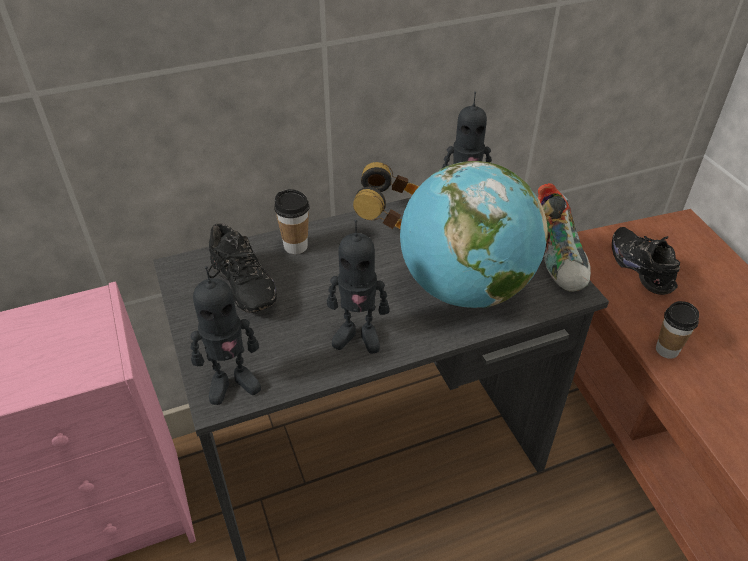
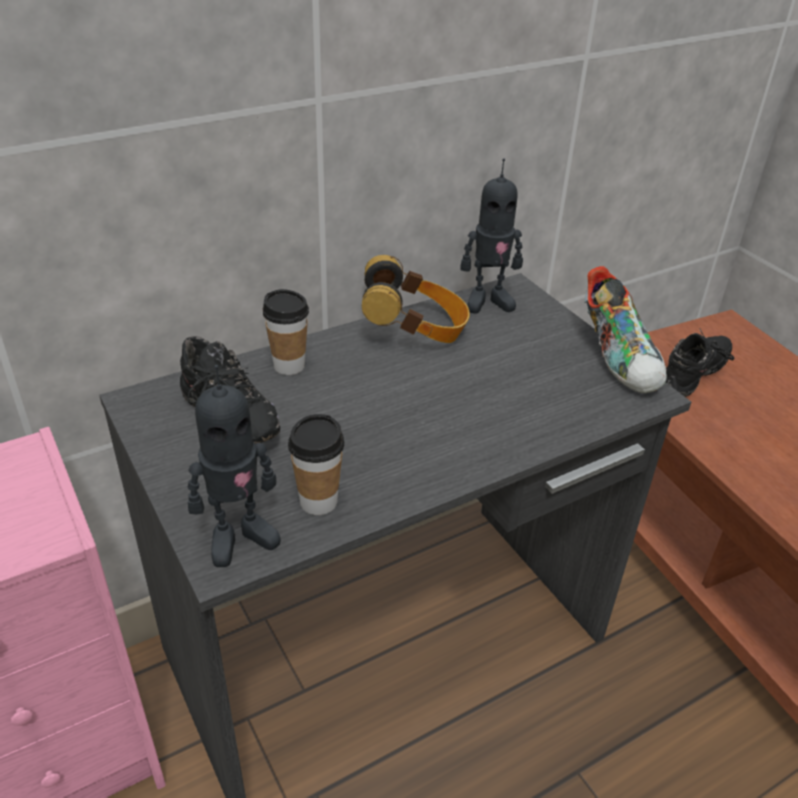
camera: 10 degrees left, 5 degrees down
toy robot [327,220,389,354] -> none
globe [400,161,548,308] -> none
black shoe [612,227,680,295] -> black shoe turned 75 degrees clockwise [666,329,735,397]
cup [656,301,699,359] -> cup moved to [288,414,344,515]

